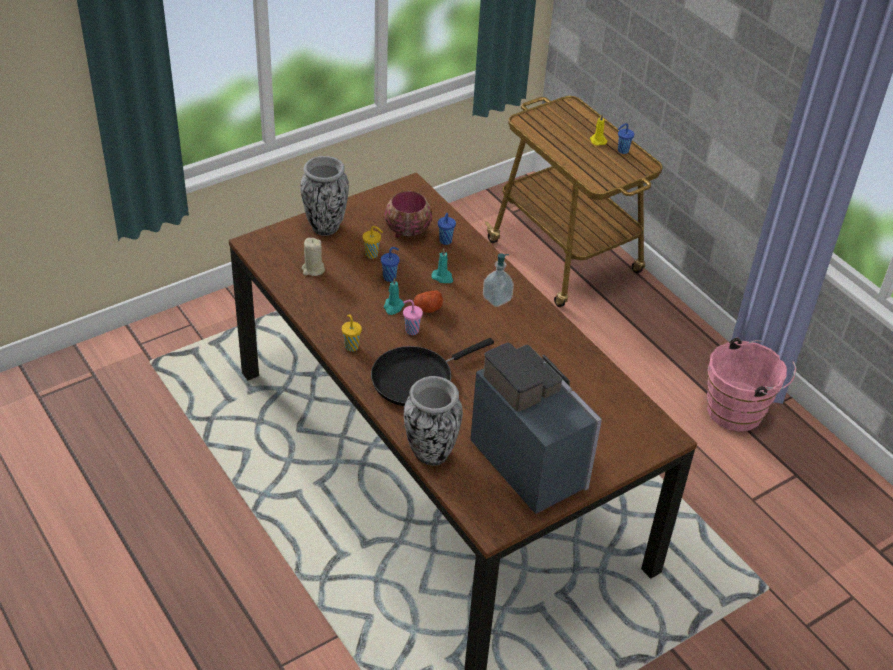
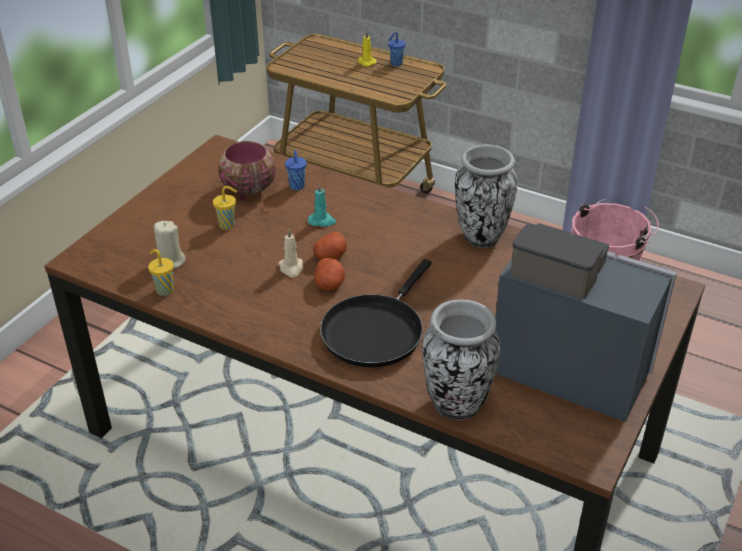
camera: 25 degrees left, 5 degrees down
vase [300,156,349,236] -> vase moved to [455,145,518,248]
yellow cup [342,315,362,352] -> yellow cup moved to [148,249,174,296]
blue cup [381,247,400,282] -> none
turquoise candle [384,277,405,315] -> beige candle [278,229,303,277]
pink cup [403,300,423,335] -> potato [314,258,345,290]
soap dispenser [483,253,514,307] -> none

